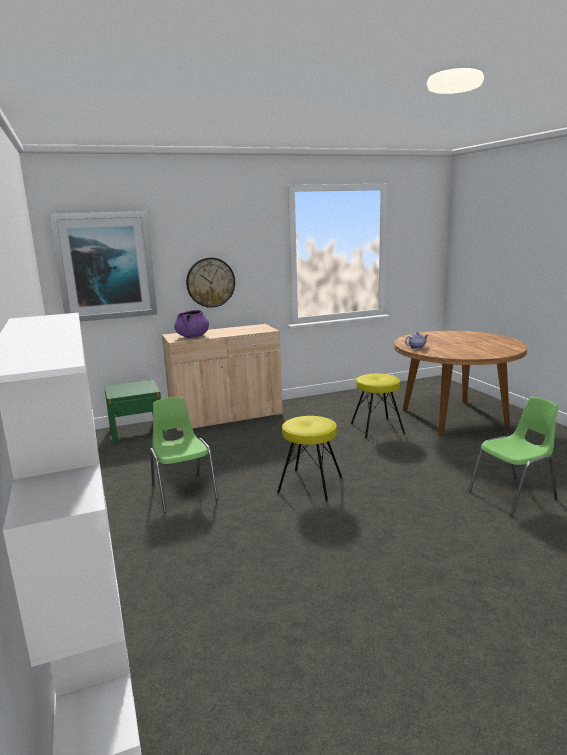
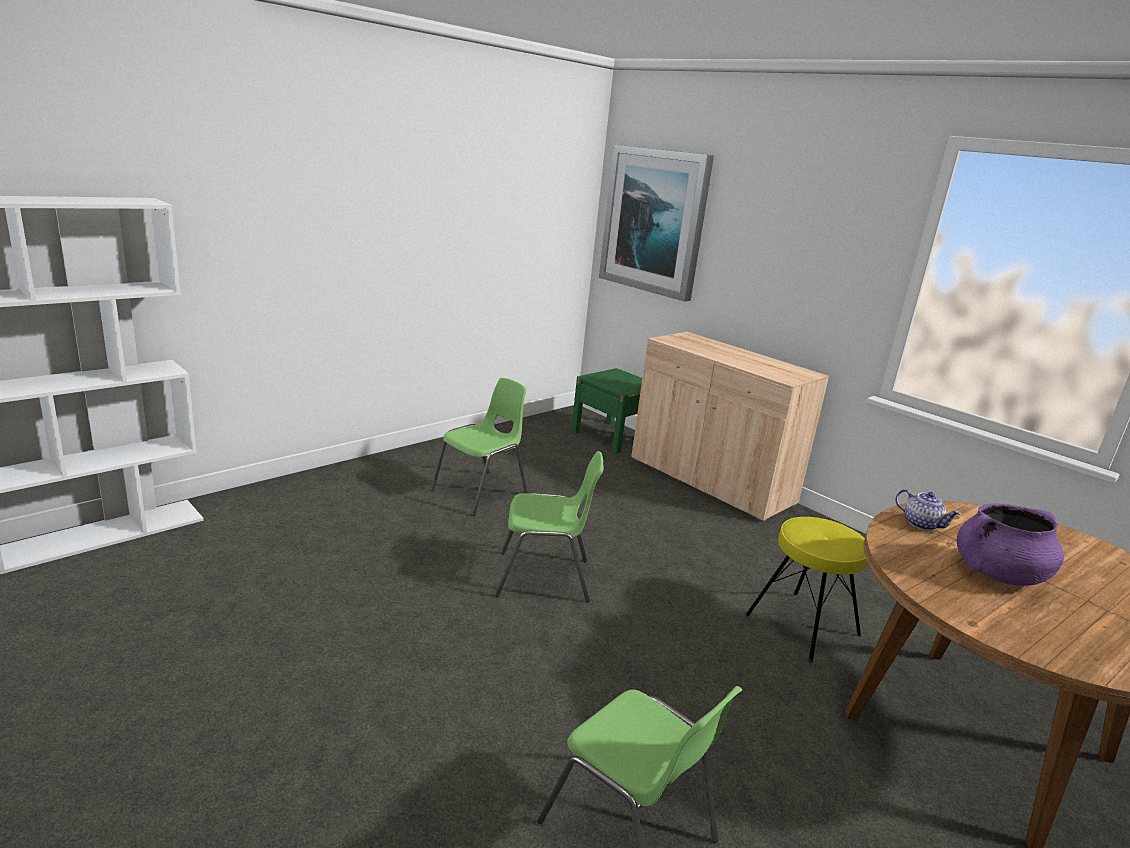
camera: 65 degrees right, 5 degrees up
purple cooking pot [174,309,209,338] -> purple cooking pot moved to [957,503,1064,586]
wall clock [186,257,235,308] -> none
yellow stool [277,416,342,502] -> green chair [495,451,603,602]

